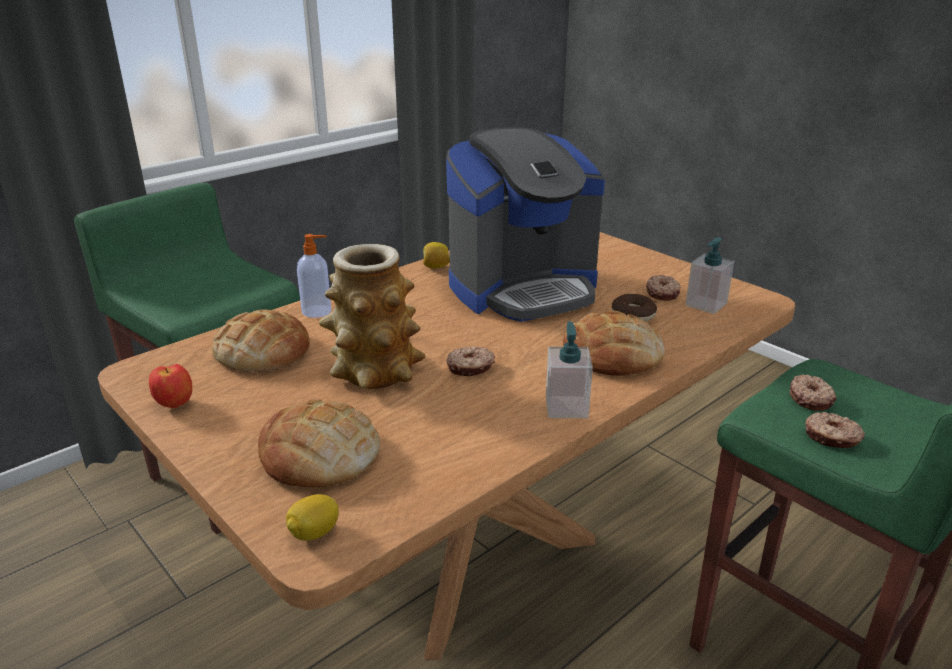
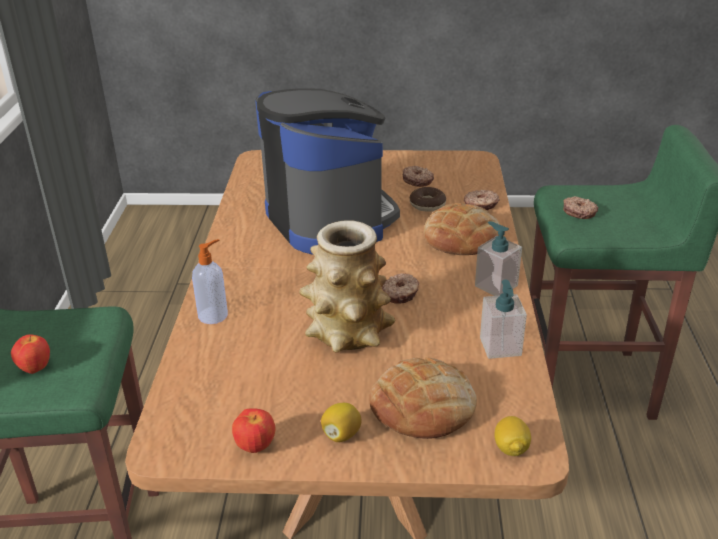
camera: 45 degrees left, 5 degrees up
bread [212,310,310,372] -> none
lemon [423,242,450,268] -> lemon moved to [321,403,362,442]
coffee machine [446,127,605,322] -> coffee machine turned 45 degrees counterclockwise [255,88,400,255]
soap dispenser [685,237,734,314] -> soap dispenser moved to [480,279,527,359]
donut [805,412,865,448] -> donut moved to [464,190,500,210]
none -> apple [11,334,50,374]

